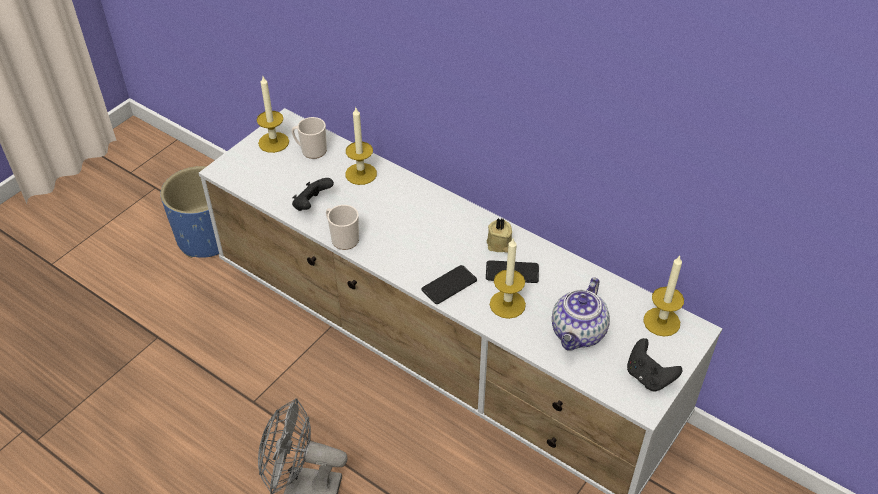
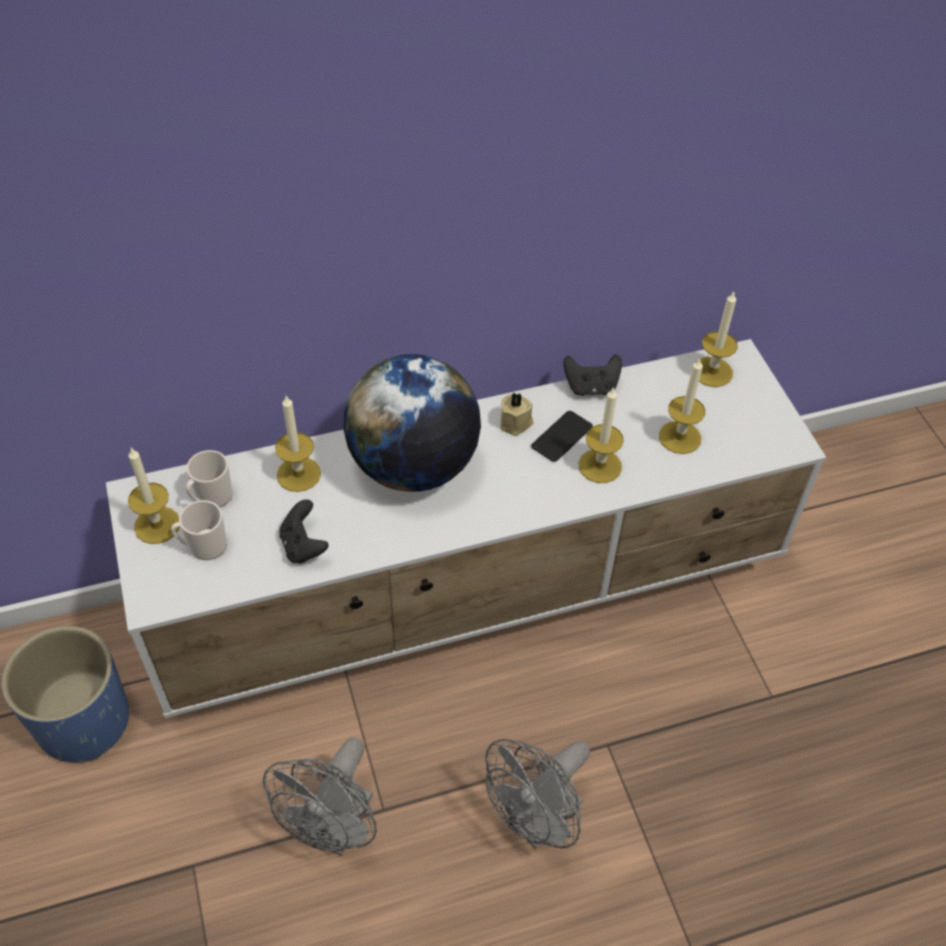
camera: 55 degrees left, 5 degrees up
mug [326,205,359,250] -> mug moved to [171,500,227,560]
phone [422,265,477,304] -> none
teapot [552,277,610,351] -> candle [659,358,705,454]
black game controller [627,338,682,391] -> black game controller moved to [563,354,622,396]
none -> grey fan [263,737,377,856]
none -> globe [344,354,481,492]

